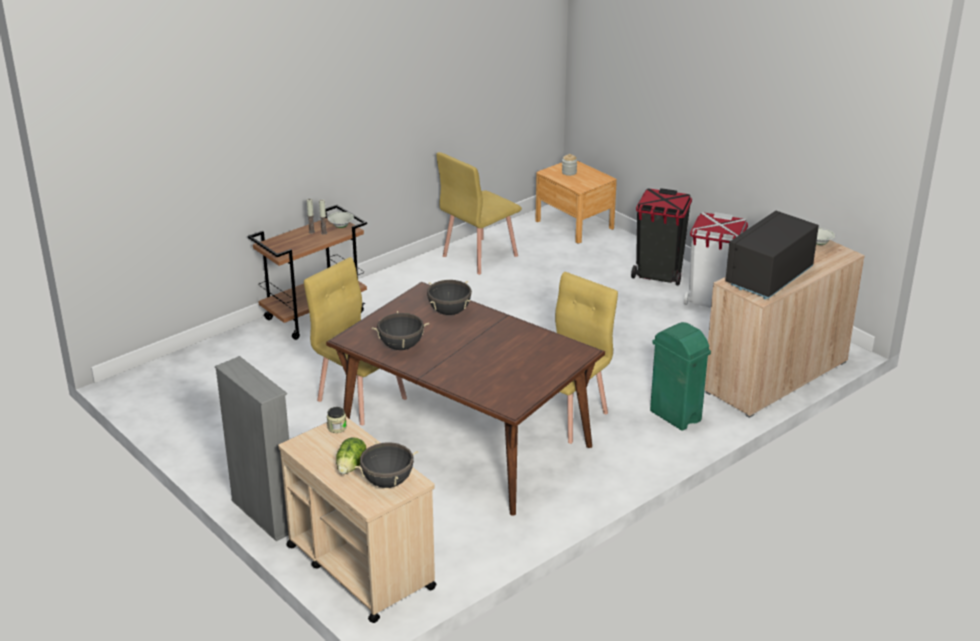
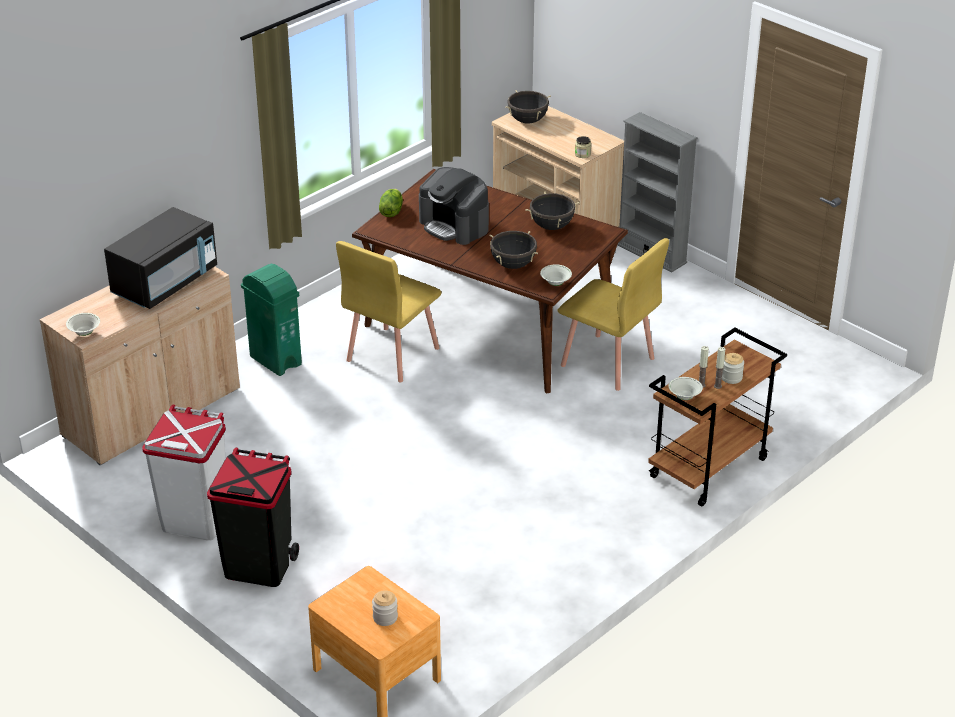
camera: 175 degrees right, 5 degrees up
lettuce [336,437,367,474] -> lettuce moved to [379,189,403,217]
yellow chair [436,152,522,275] -> none
none -> coffee machine [419,167,489,245]
none -> white bowl [540,264,572,286]
none -> jar [722,353,744,384]

